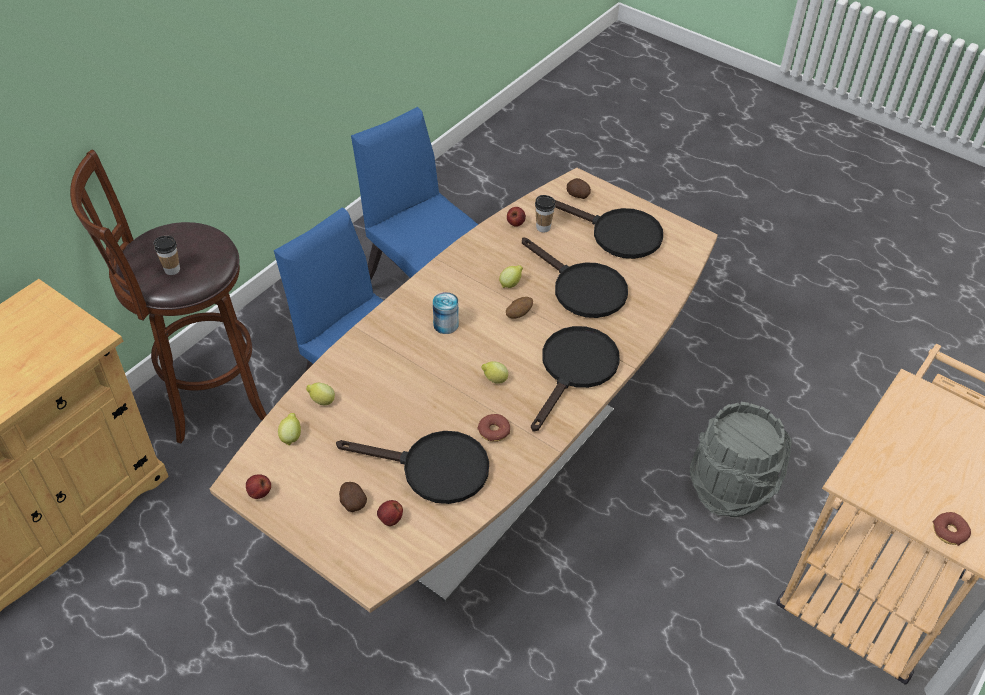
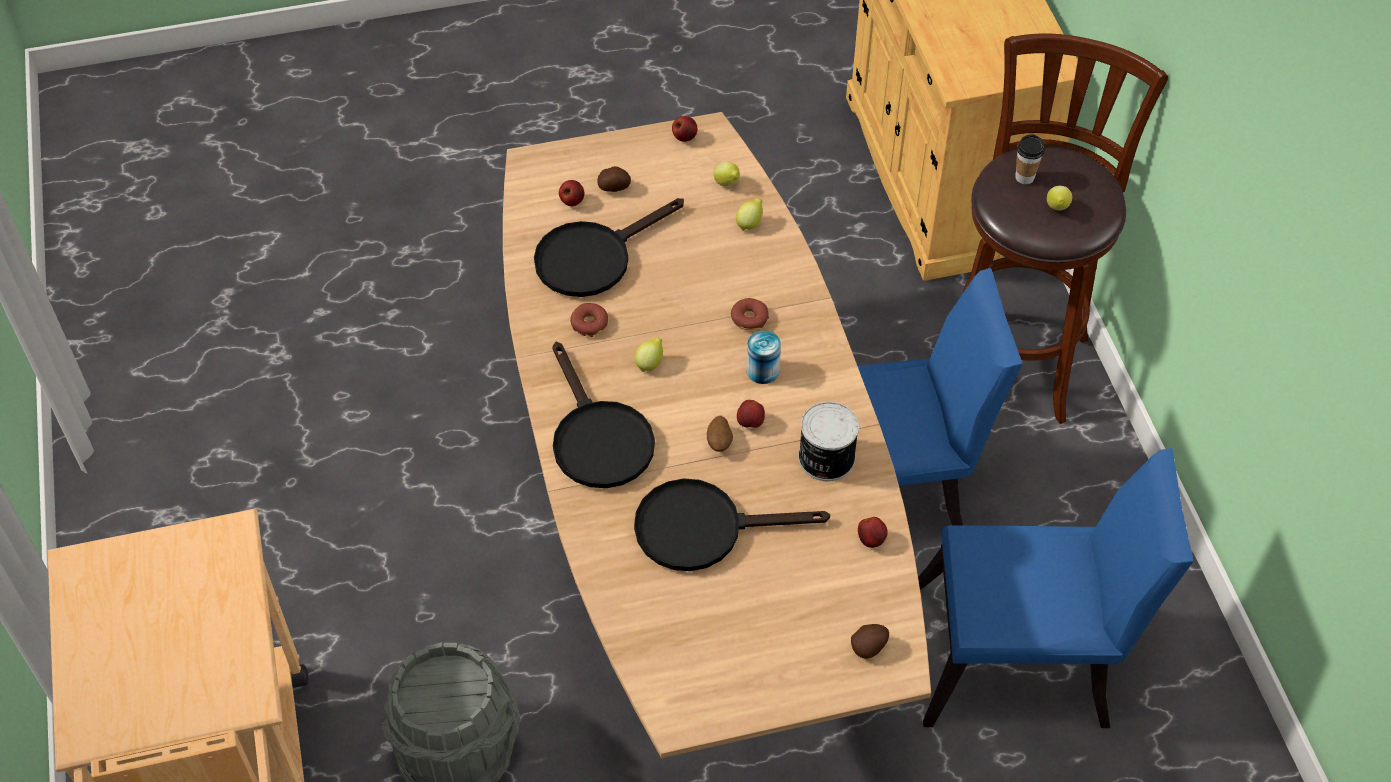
camera: 130 degrees right, 5 degrees up
lemon [499,265,523,288] -> lemon moved to [1047,186,1072,211]
cup [535,195,555,232] -> none
black frying pan [555,200,663,259] -> none
donut [933,512,971,546] -> donut moved to [731,298,769,330]
none -> apple [737,400,765,428]
none -> can [798,402,859,481]

